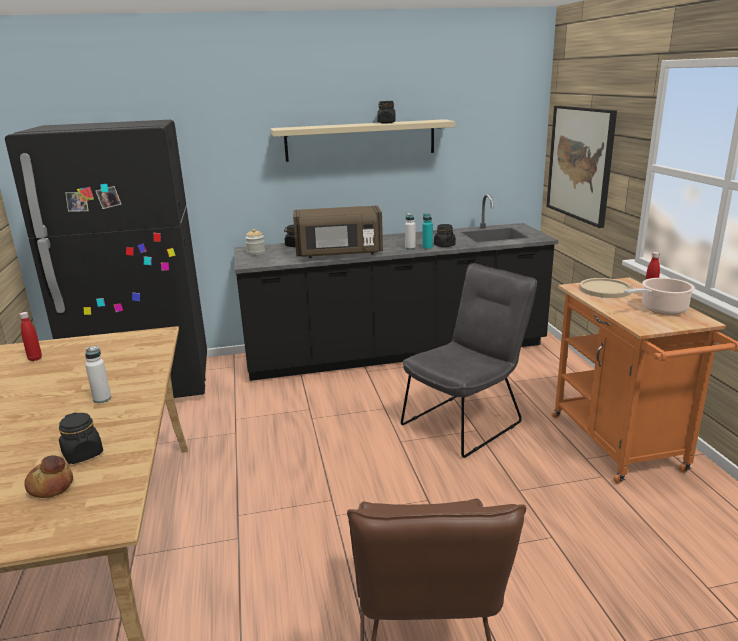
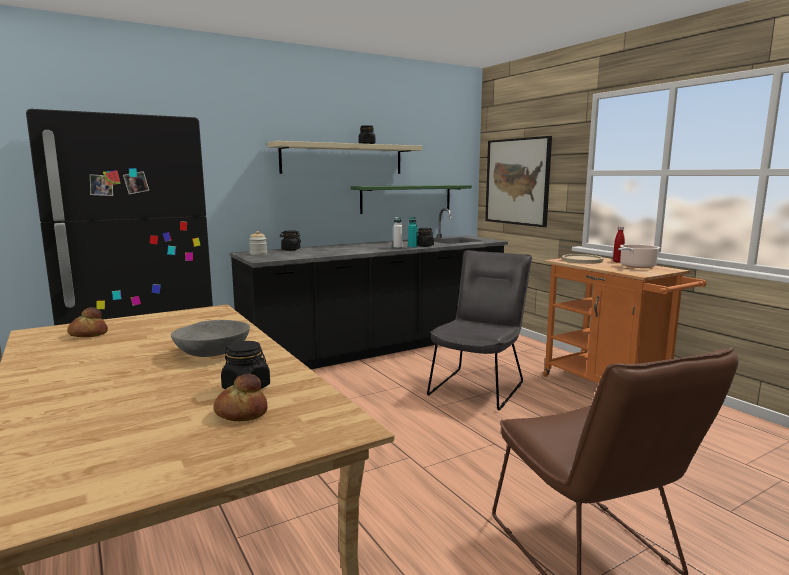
camera: 20 degrees left, 10 degrees down
red bottle [19,312,42,361] -> bread [67,307,108,337]
white bottle [85,346,111,403] -> grey bowl [171,320,250,357]
brown microwave [293,205,383,258] -> none
none -> green shelf [351,185,472,214]

